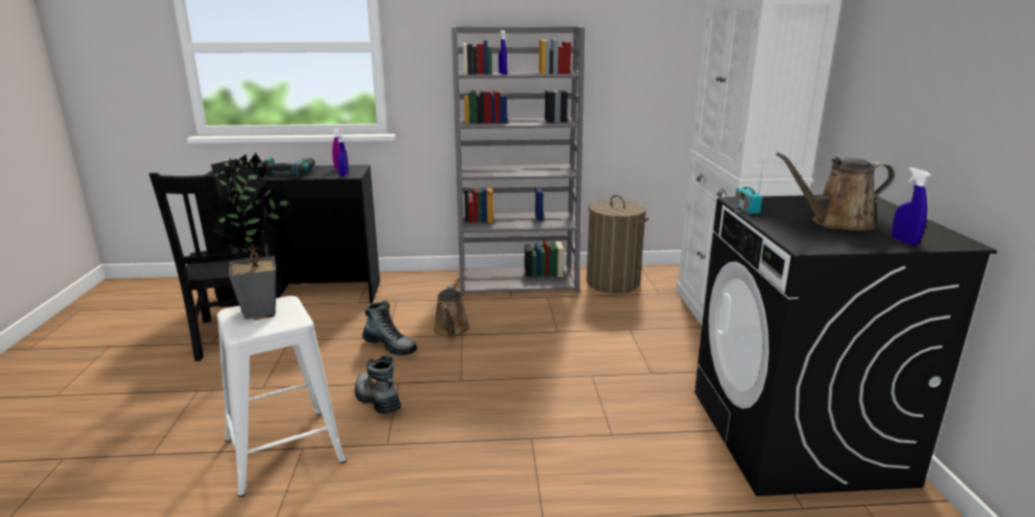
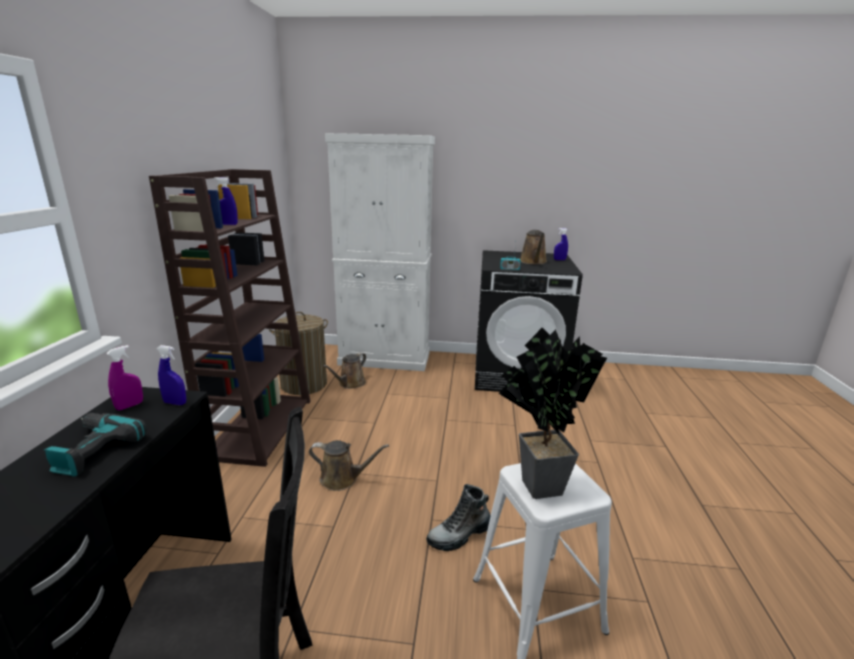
camera: 80 degrees left, 0 degrees up
boot [362,300,417,356] -> none
grey bookcase [452,26,585,296] -> brown bookcase [149,169,310,467]
none -> brown watering can [323,353,366,389]

